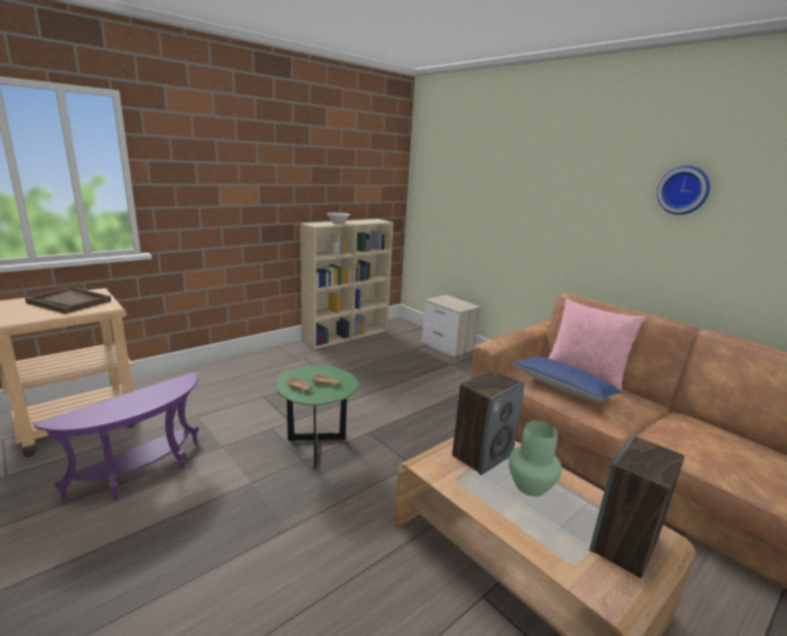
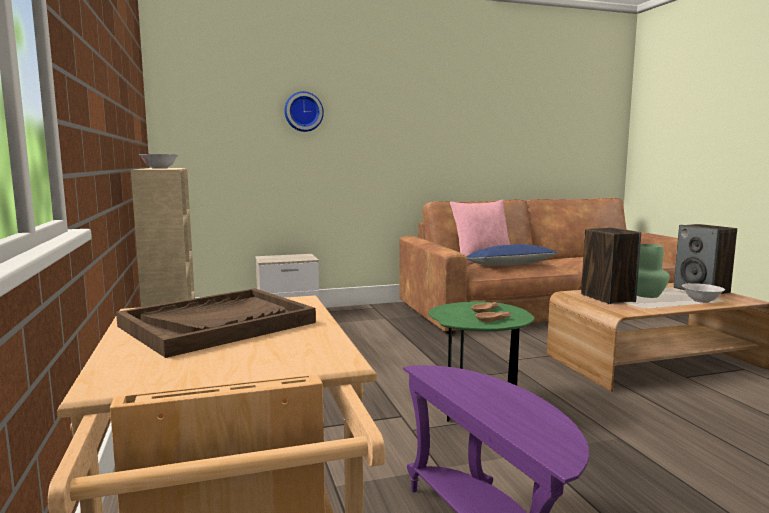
camera: 65 degrees left, 10 degrees down
wall clock [657,166,710,215] -> wall clock moved to [284,91,324,132]
none -> white bowl [682,283,725,303]

